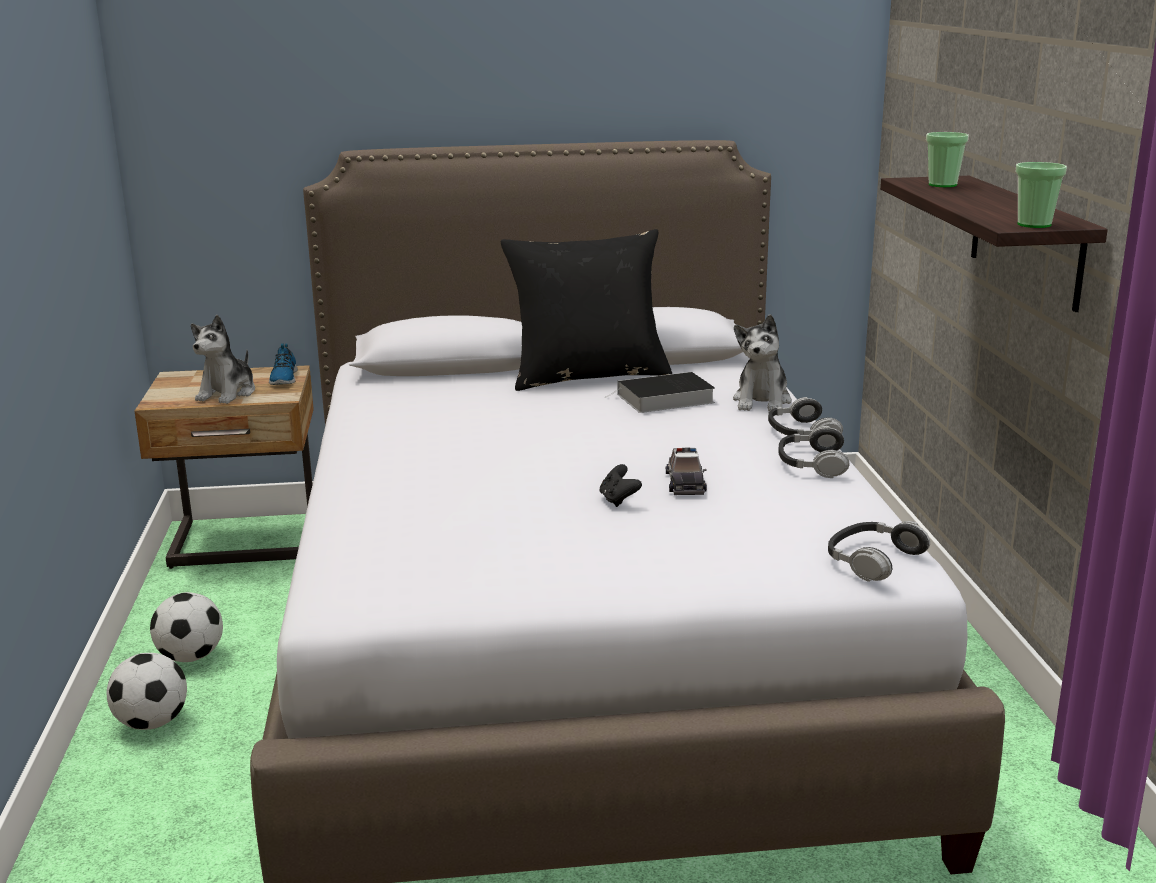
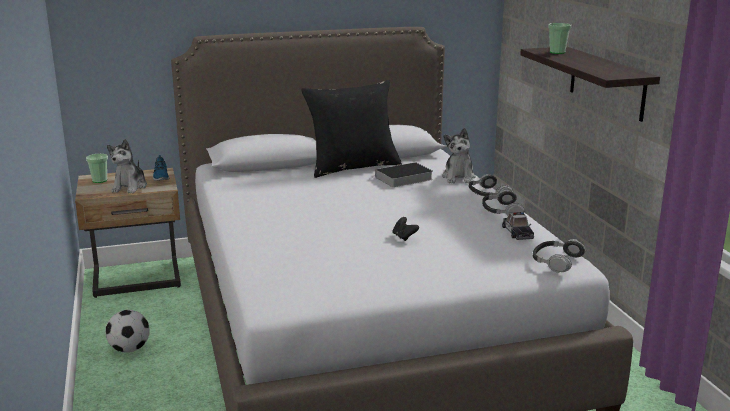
camera: 10 degrees left, 0 degrees up
football [107,653,187,730] -> none
toy car [666,448,707,495] -> toy car moved to [502,212,534,240]
cup [1016,162,1067,228] -> cup moved to [86,154,108,183]

